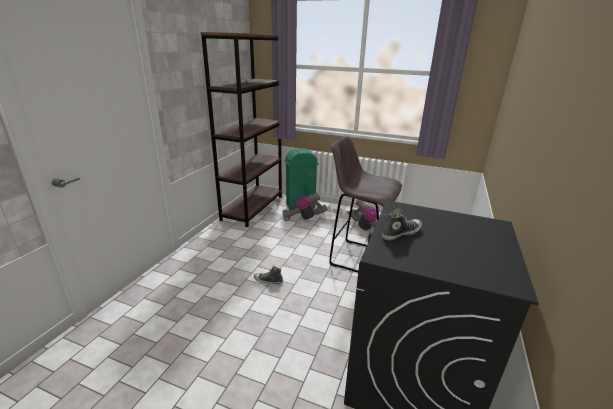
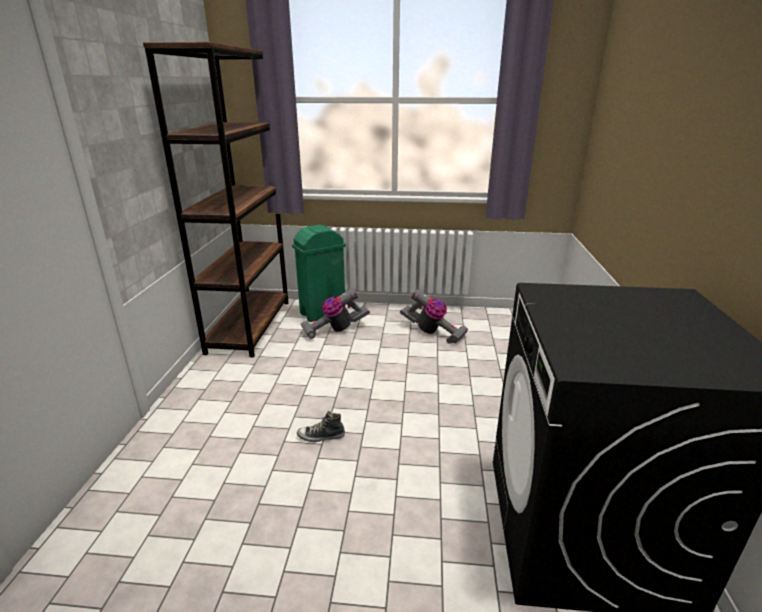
camera: 15 degrees left, 0 degrees up
grey stool [329,136,402,272] -> none
shoe [382,208,422,240] -> none

